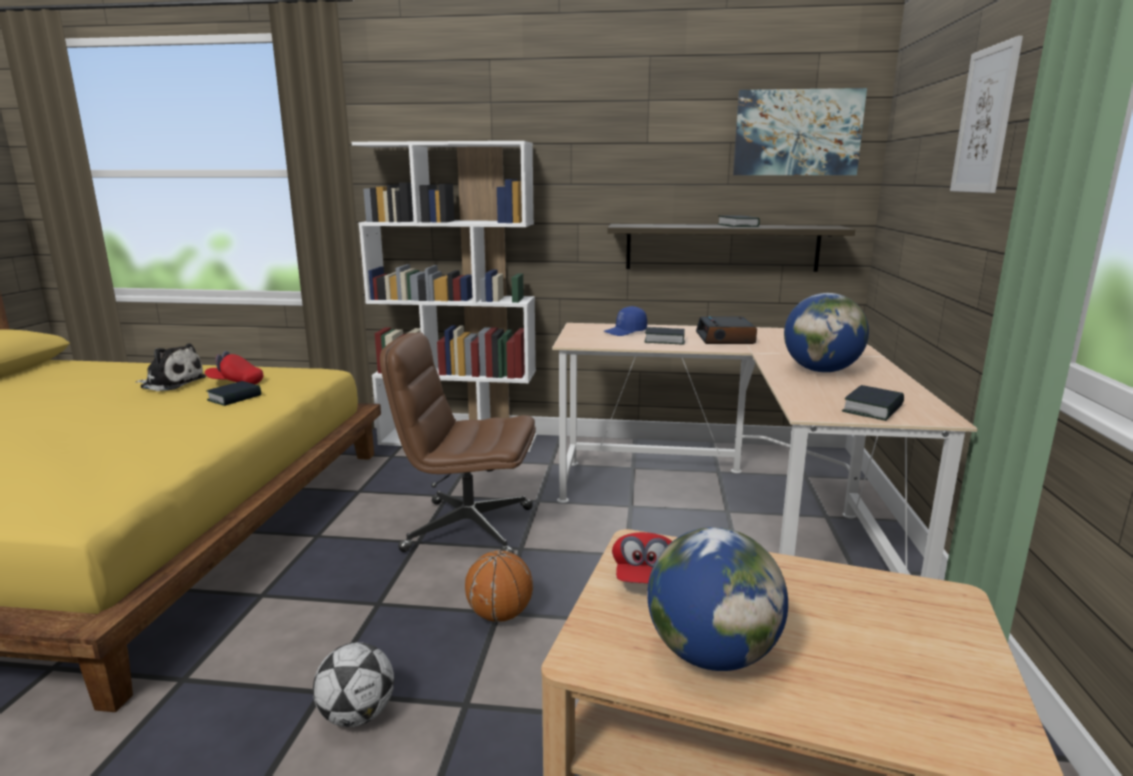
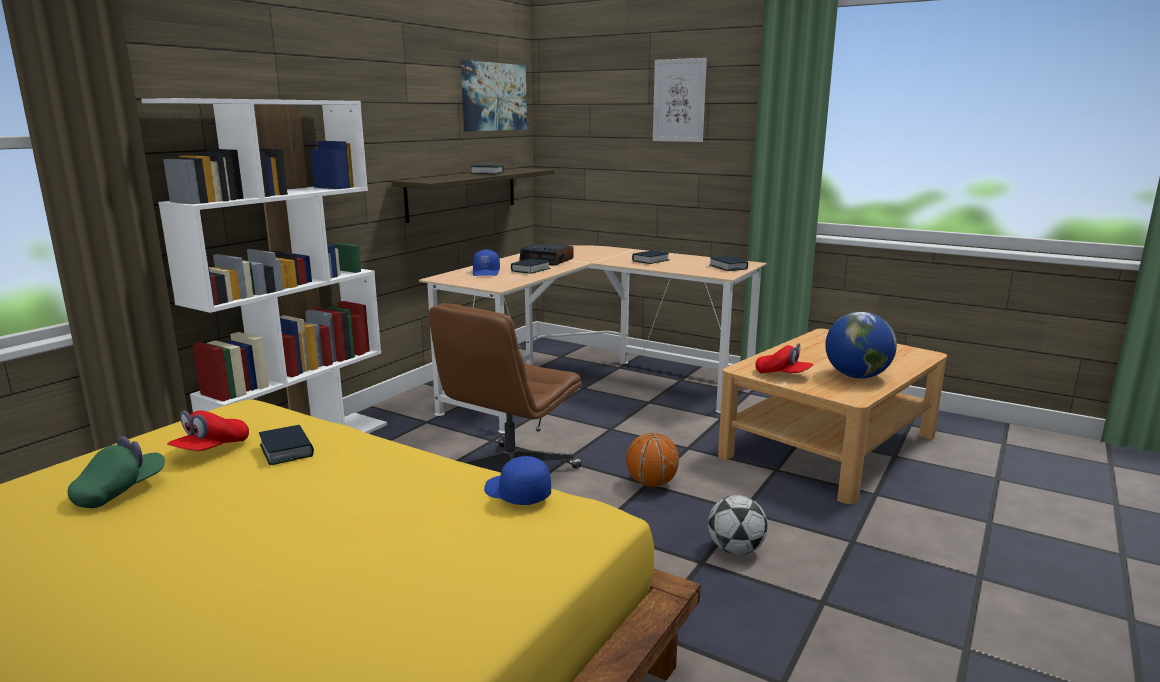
camera: 65 degrees left, 0 degrees up
plush toy [135,343,206,391] -> green cap [68,436,165,508]
globe [784,293,869,373] -> book [632,250,669,264]
none -> blue cap [484,456,551,505]

